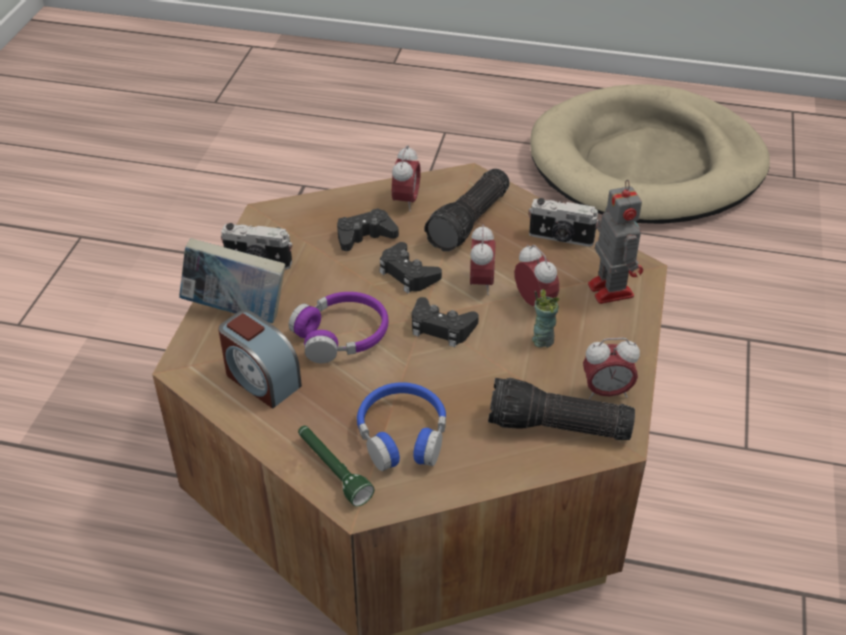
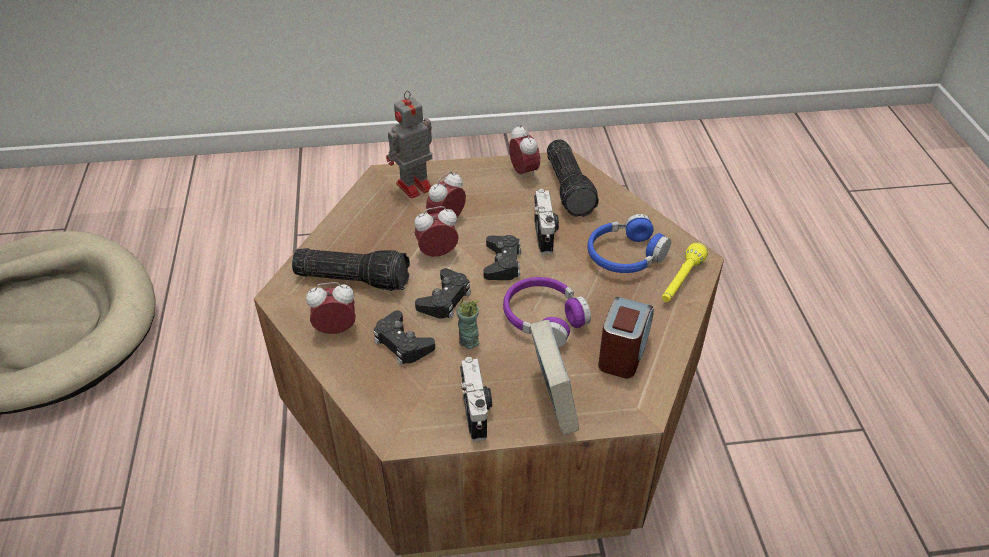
camera: 110 degrees left, 0 degrees up
green flashlight [298,426,374,506] -> yellow flashlight [662,242,708,302]
camera [529,198,598,247] -> camera moved to [534,189,559,255]
cup [532,289,560,348] -> cup moved to [456,299,479,349]

